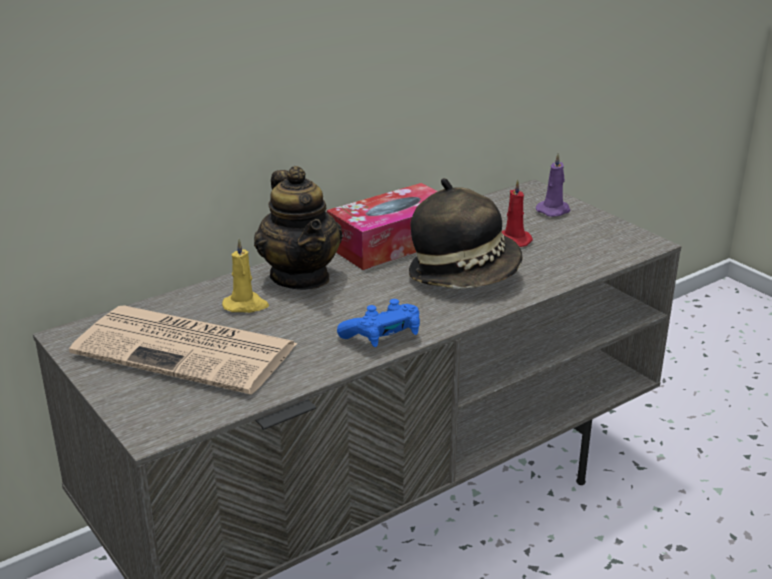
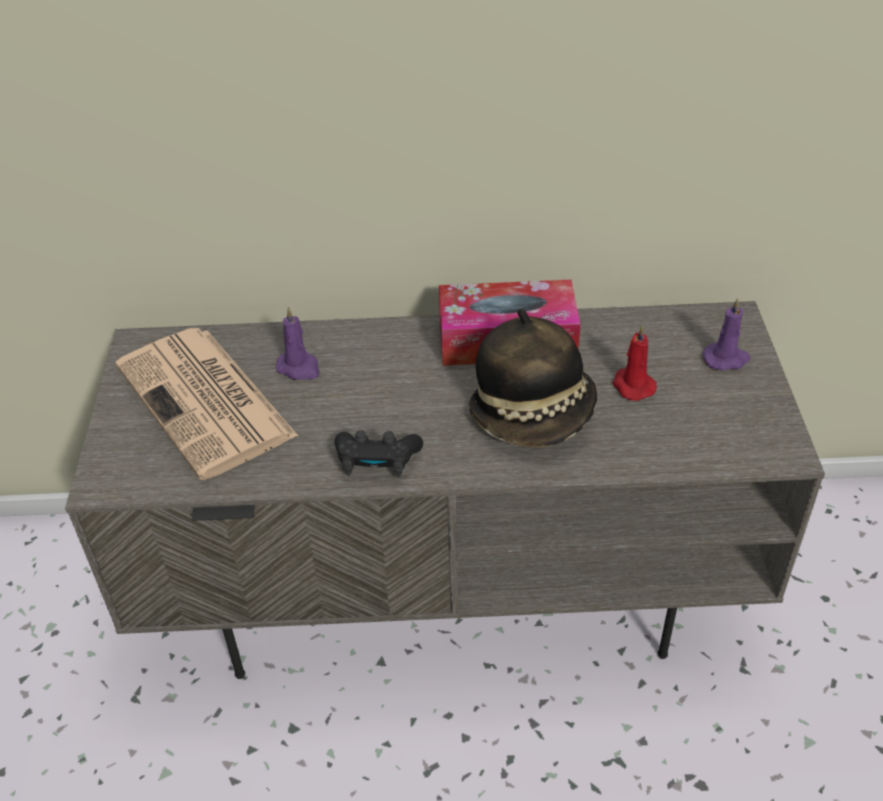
camera: 35 degrees right, 15 degrees up
yellow candle [222,238,269,313] -> purple candle [276,307,320,380]
teapot [254,166,342,290] -> none
blue game controller [337,299,420,347] -> black game controller [334,430,423,478]

